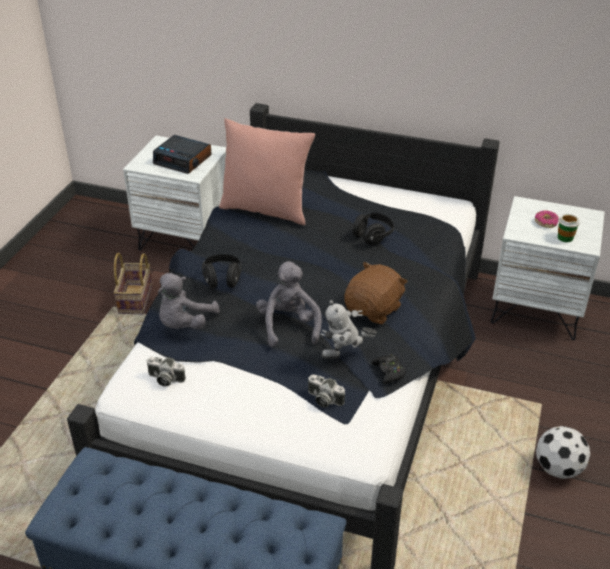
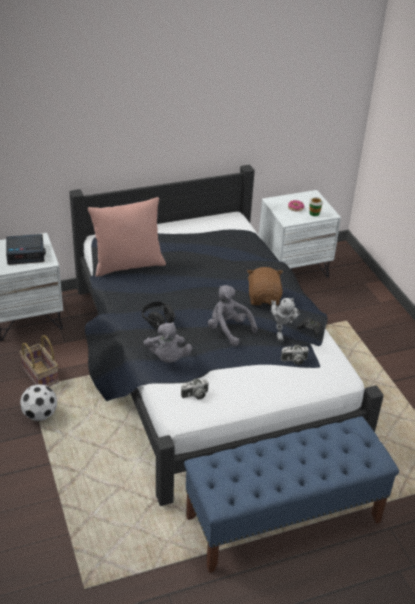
camera: 40 degrees left, 0 degrees up
toy robot [320,300,377,359] -> toy robot turned 45 degrees counterclockwise [271,298,300,341]
black headphones [353,213,394,245] -> none
football [536,426,590,479] -> football moved to [20,384,57,421]

